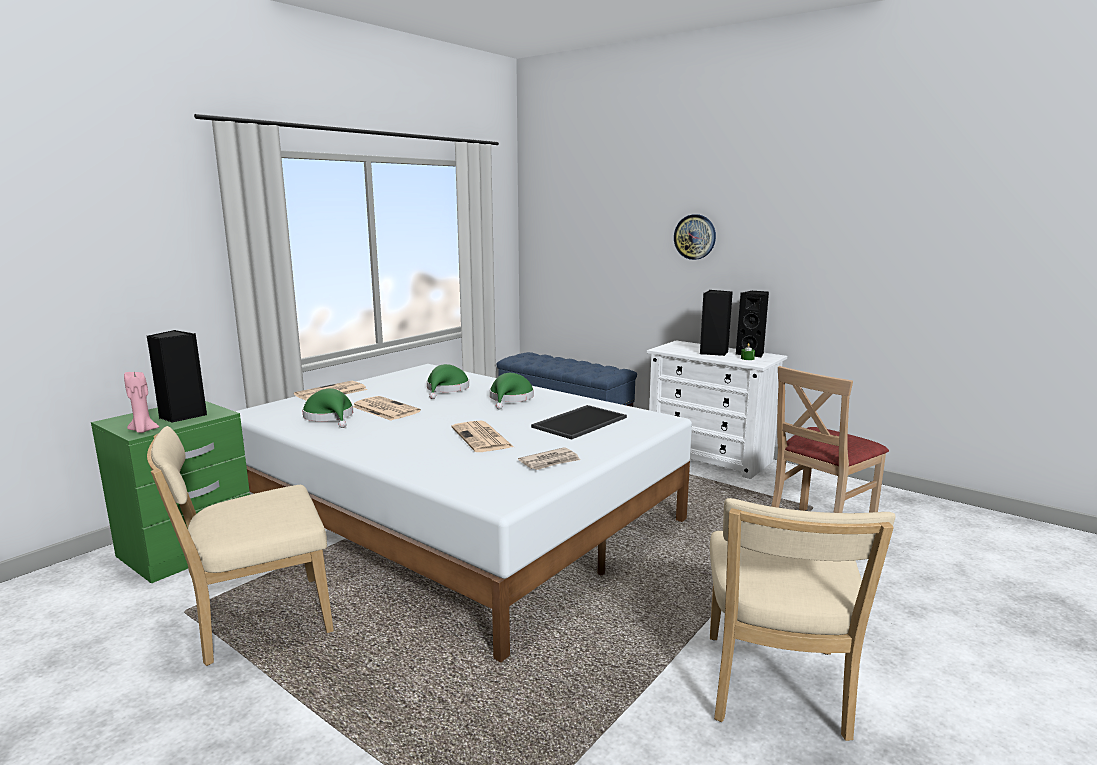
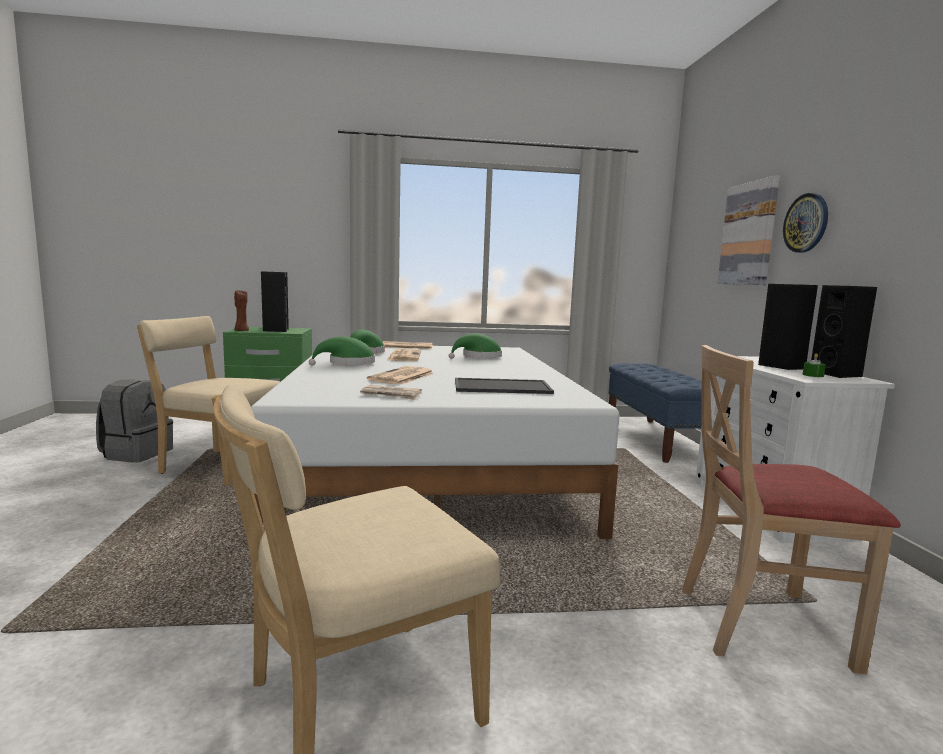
camera: 45 degrees right, 5 degrees down
pink candle [124,372,160,433] -> brown candle [234,290,249,331]
green hat [490,373,534,410] -> green hat moved to [309,336,375,366]
none -> grey backpack [96,380,173,463]
none -> picture [717,176,780,285]

